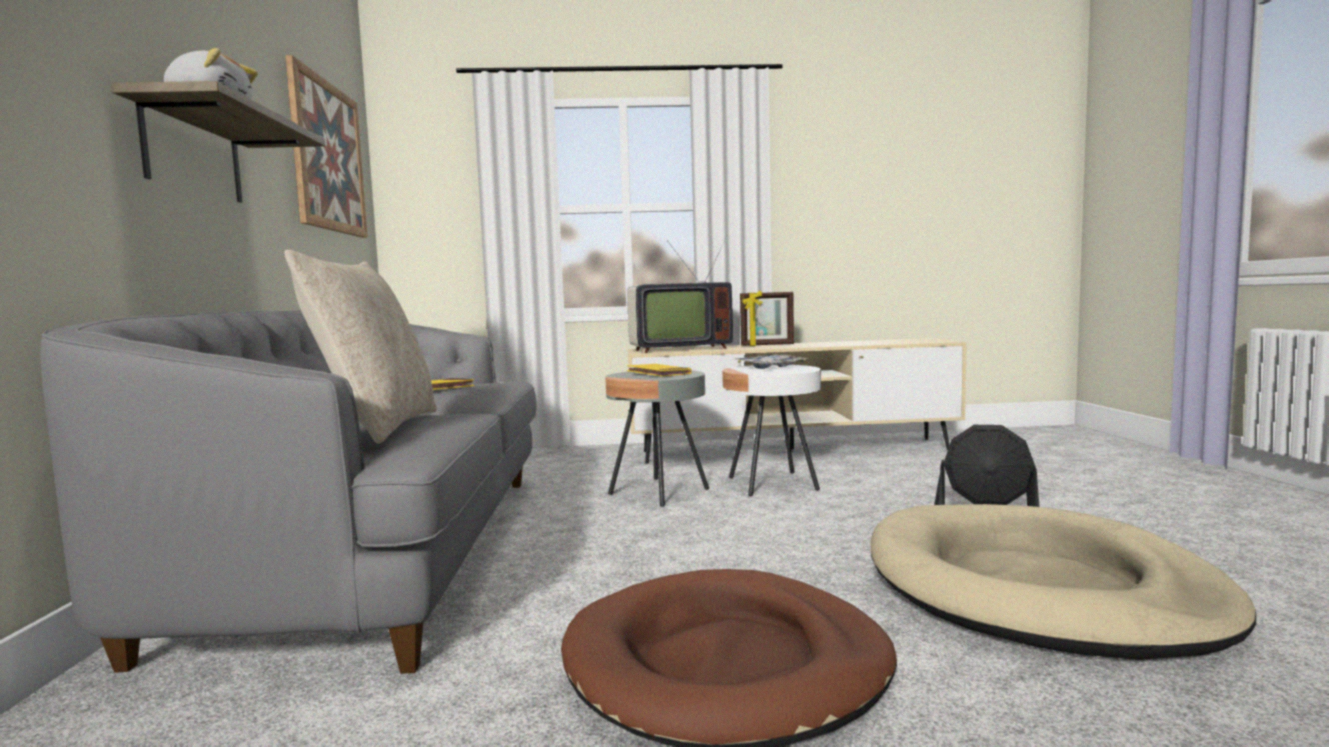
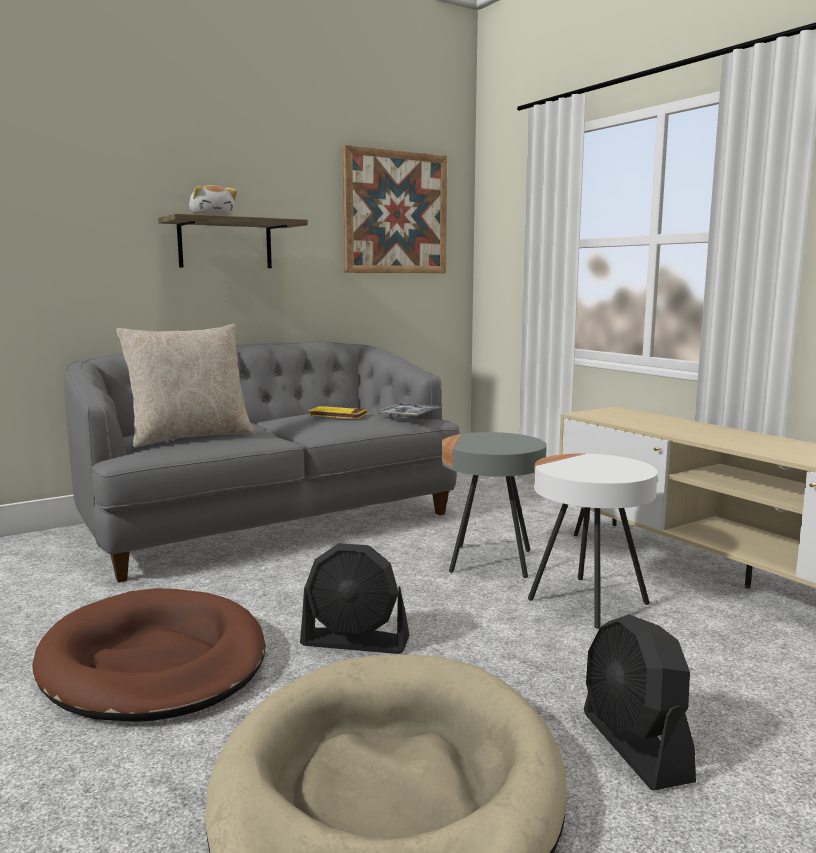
camera: 60 degrees right, 5 degrees up
television [627,235,733,353] -> none
yellow book [627,364,691,377] -> none
tray [734,354,809,369] -> tray moved to [375,403,441,418]
picture frame [740,291,794,346] -> none
none -> black fan [300,543,409,654]

